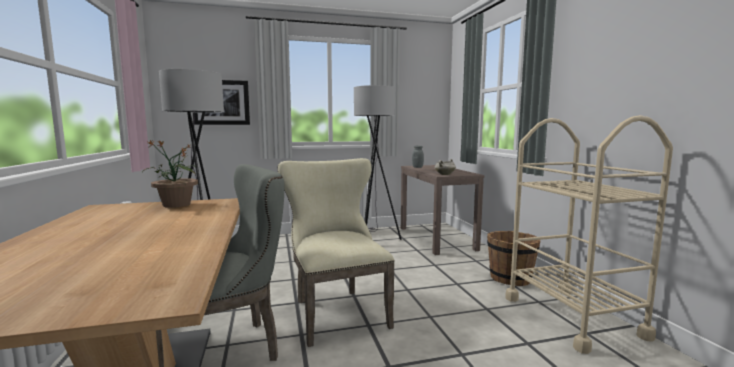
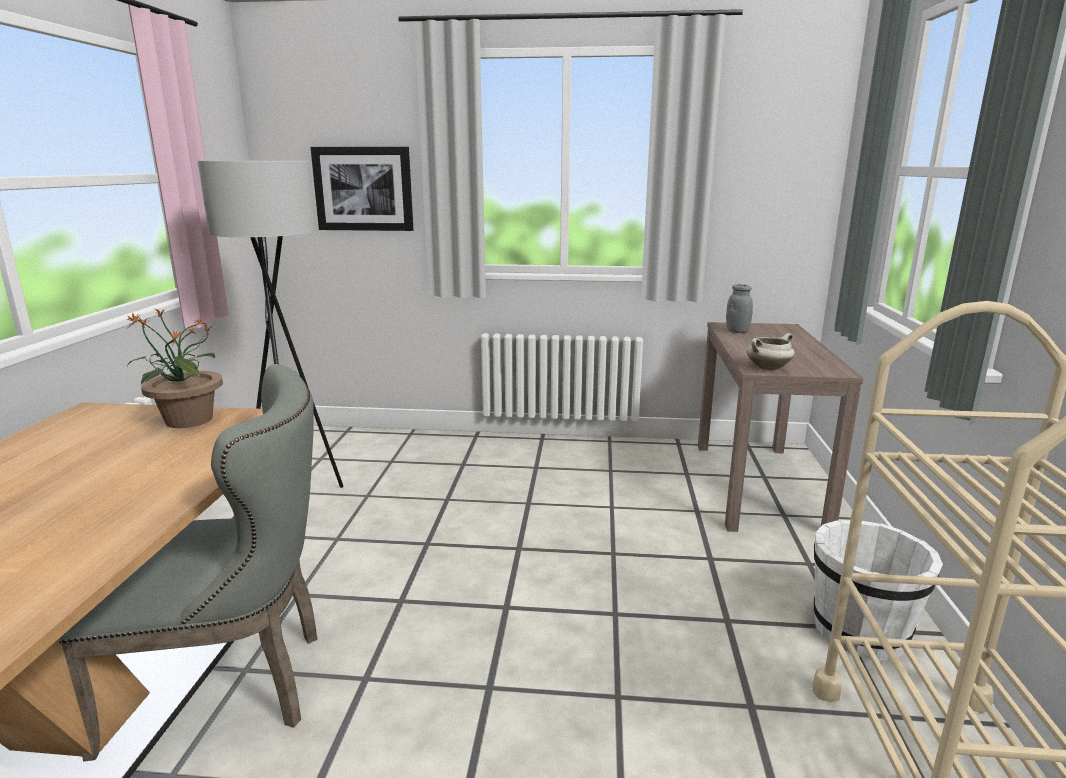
camera: 20 degrees right, 10 degrees up
beige chair [278,158,395,347] -> none
grey floor lamp [354,85,402,240] -> none
brown bucket [487,231,540,286] -> white bucket [814,520,943,660]

